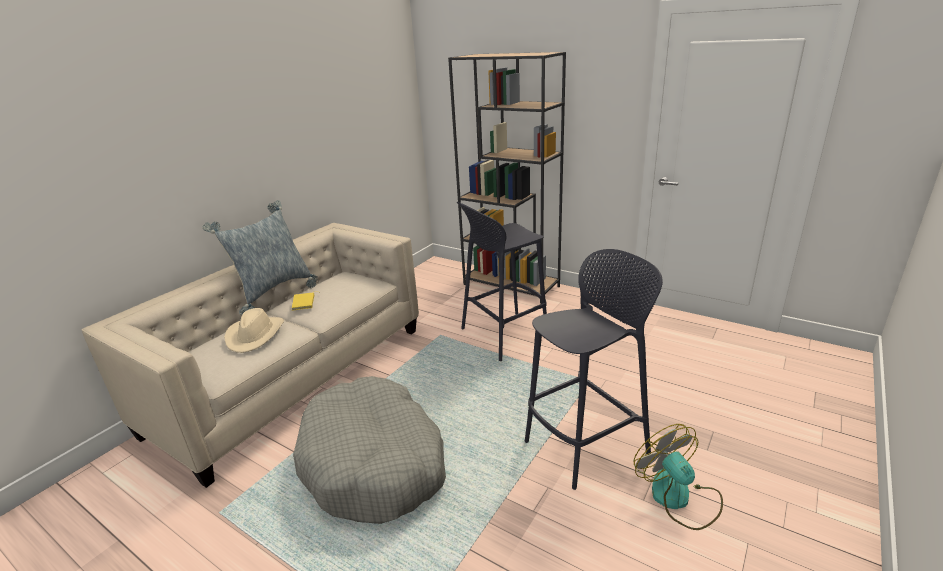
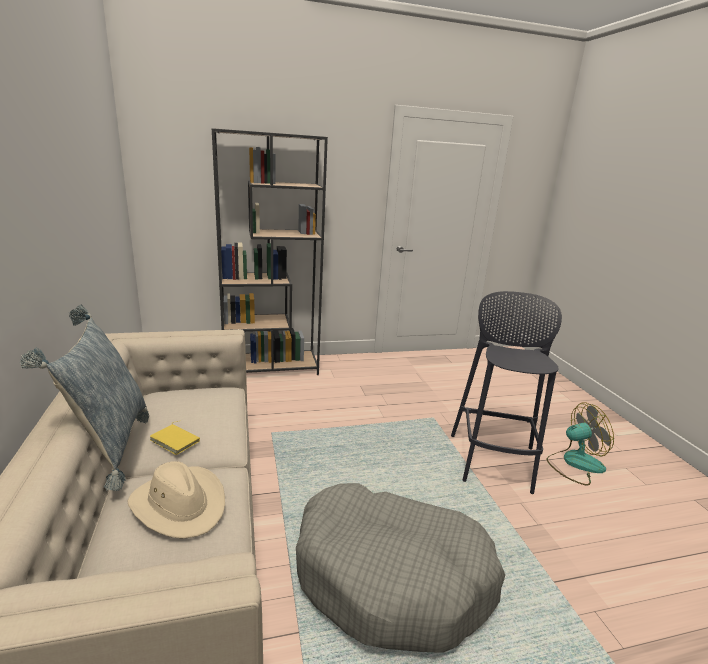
camera: 50 degrees left, 5 degrees down
grey stool [457,202,547,361] -> none
fan [633,424,723,530] -> fan turned 150 degrees clockwise [546,402,614,486]

